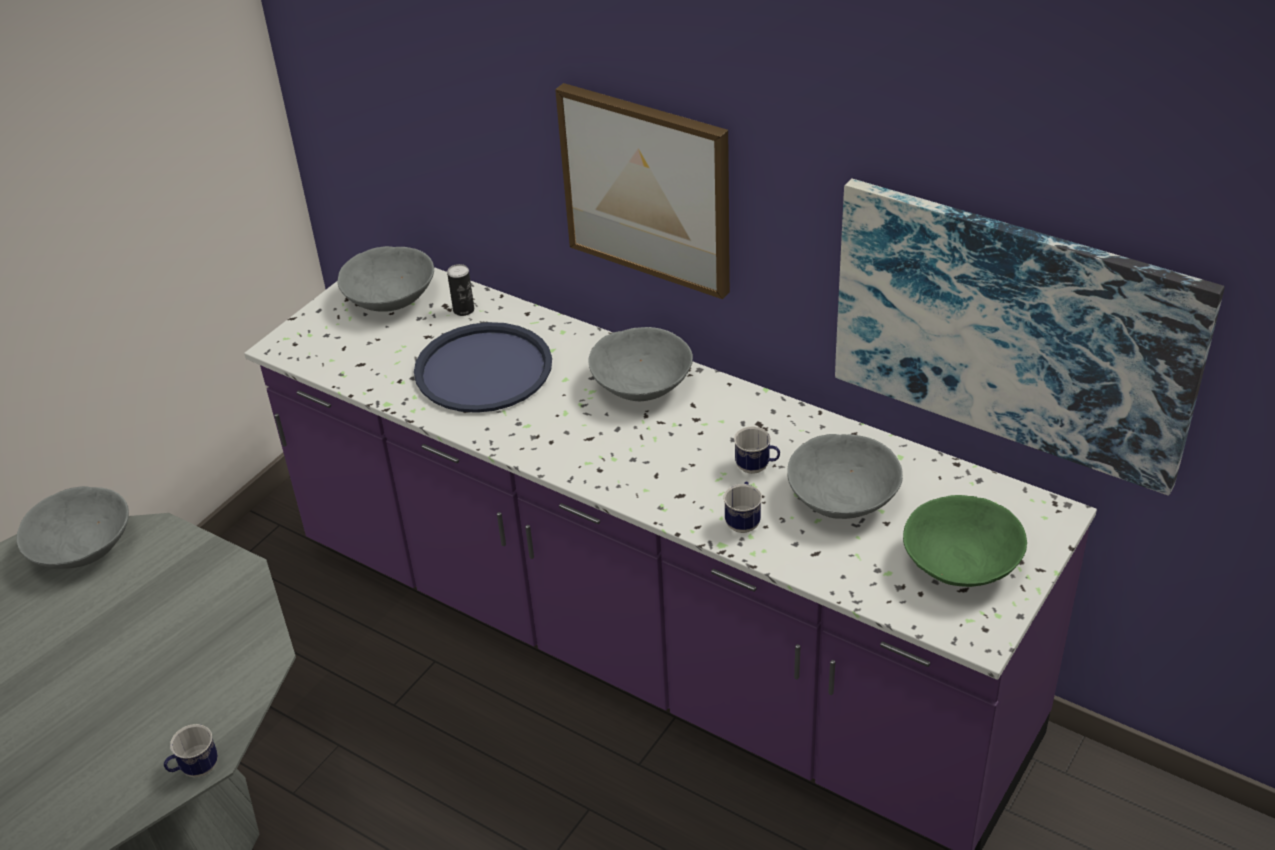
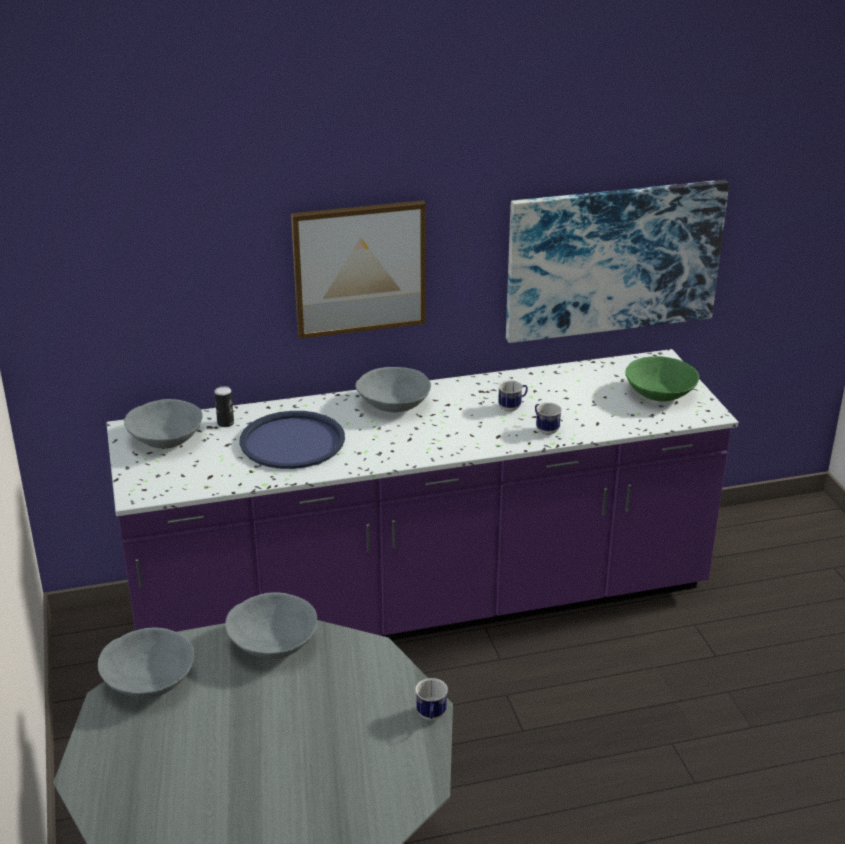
camera: 50 degrees left, 10 degrees down
grey bowl [787,434,903,519] -> grey bowl moved to [225,592,317,659]

